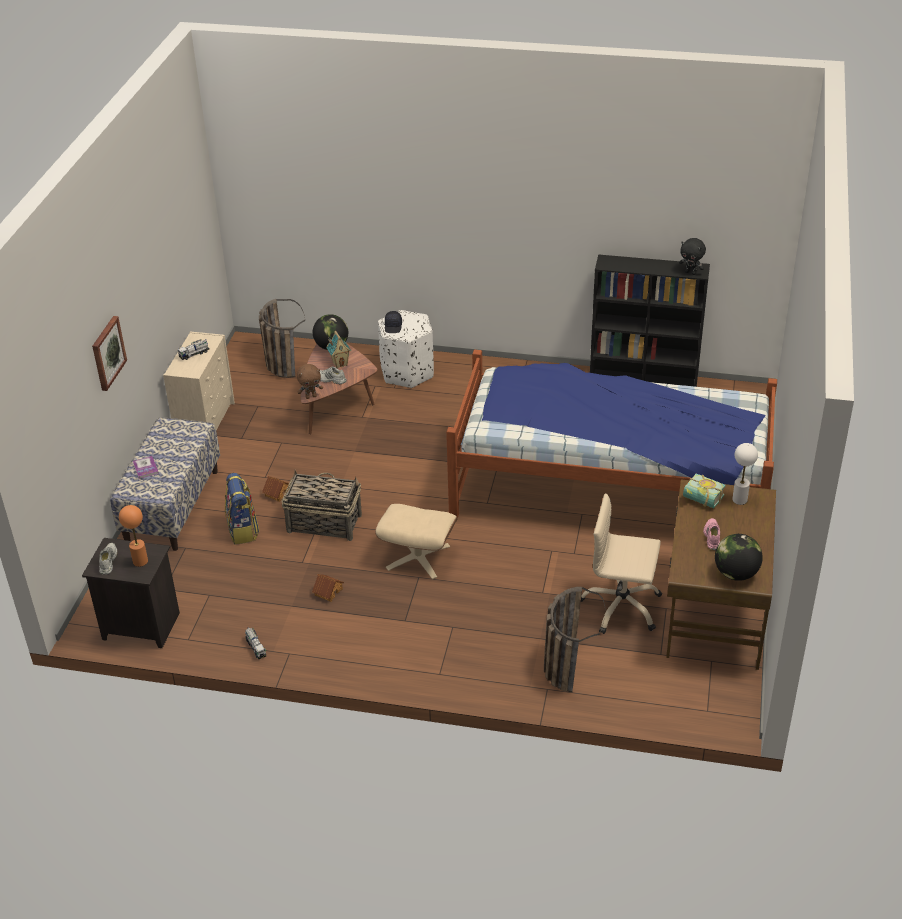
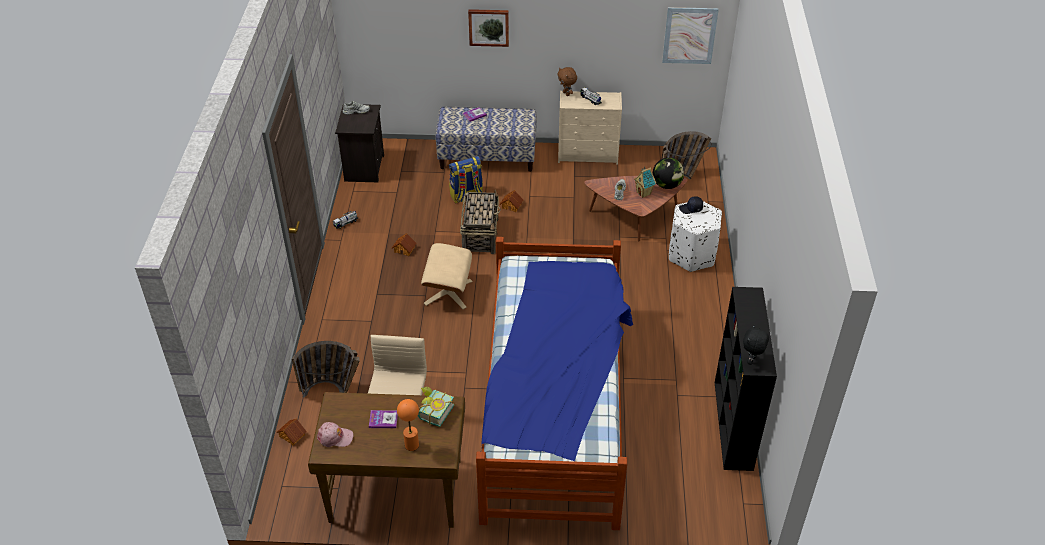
camera: 80 degrees right, 5 degrees up
orange table lamp [119,505,148,567] -> orange table lamp moved to [397,399,419,451]
brown plush toy [297,364,323,399] -> brown plush toy moved to [557,67,577,96]
pink shoe [703,518,720,550] -> book [369,410,398,428]
globe [715,534,763,581] -> pink cap [317,422,354,447]
white table lamp [732,443,758,505] -> none
none -> toy house [277,418,307,446]
none -> picture [662,7,719,64]

